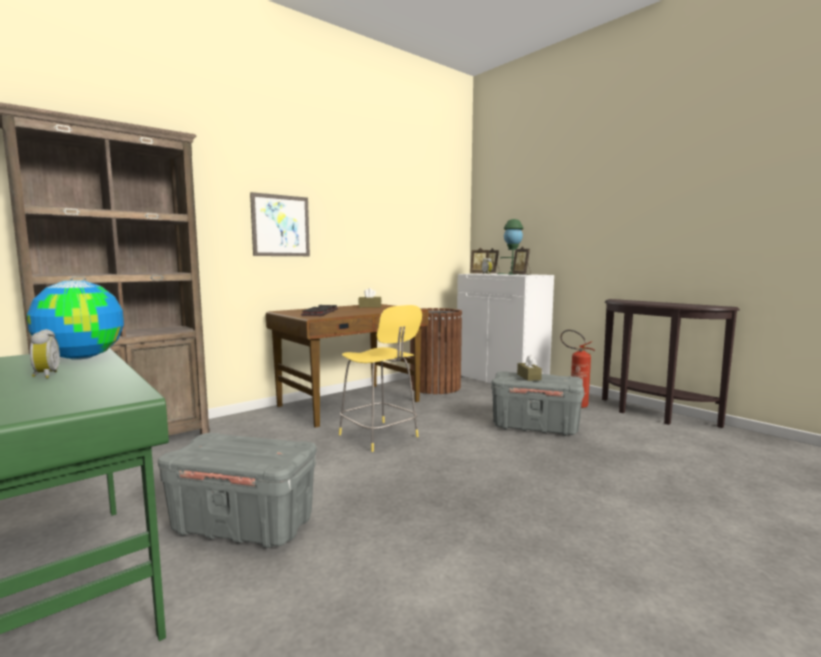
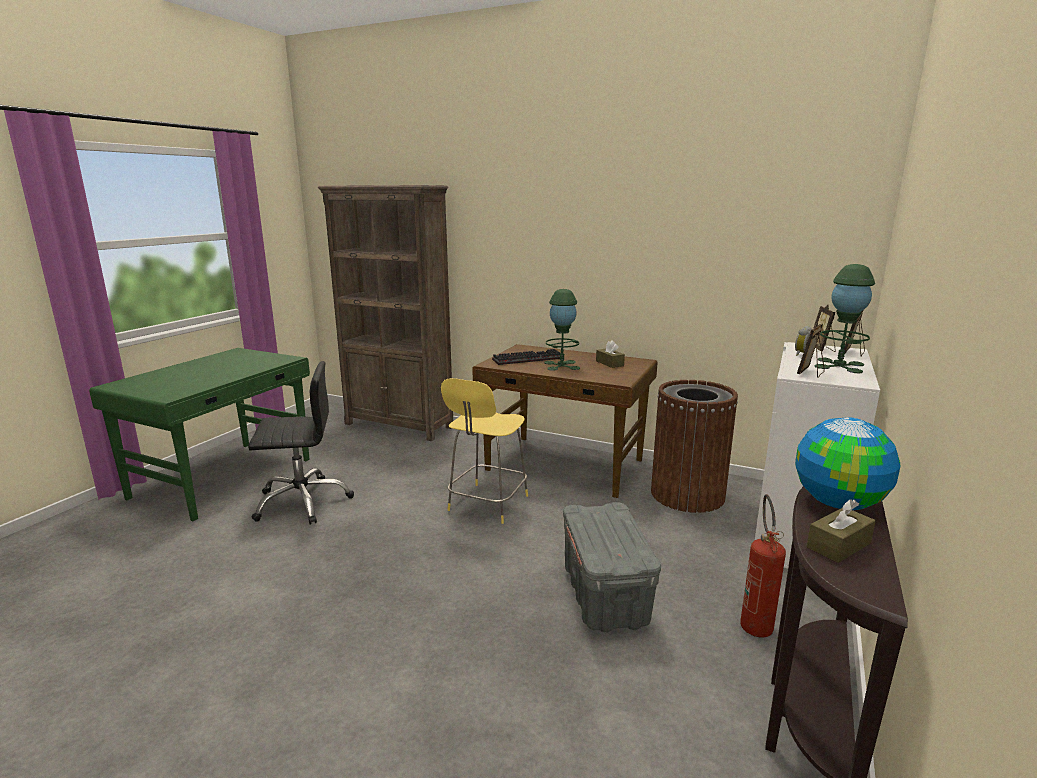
camera: 65 degrees right, 10 degrees up
globe [27,280,124,360] -> globe moved to [795,417,900,510]
alarm clock [30,329,60,379] -> none
grey storage box [158,433,317,548] -> black office chair [248,361,354,524]
picture [250,192,310,256] -> none
brown tissue box [517,355,542,381] -> brown tissue box moved to [807,499,876,563]
none -> green table lamp [544,289,580,371]

